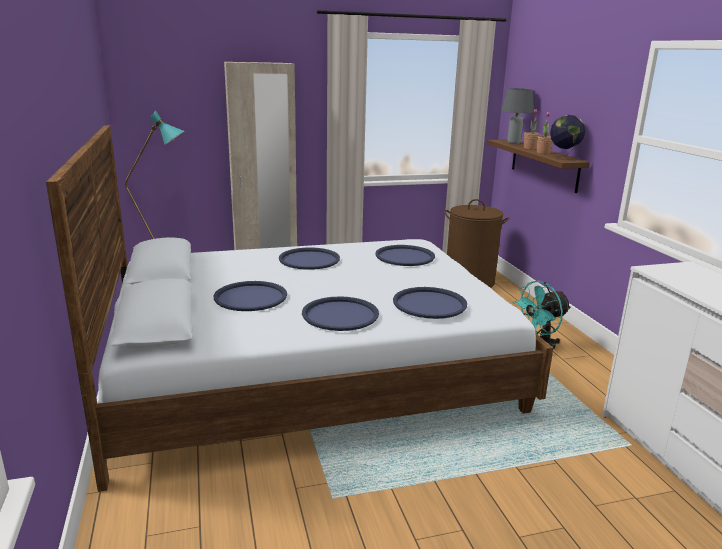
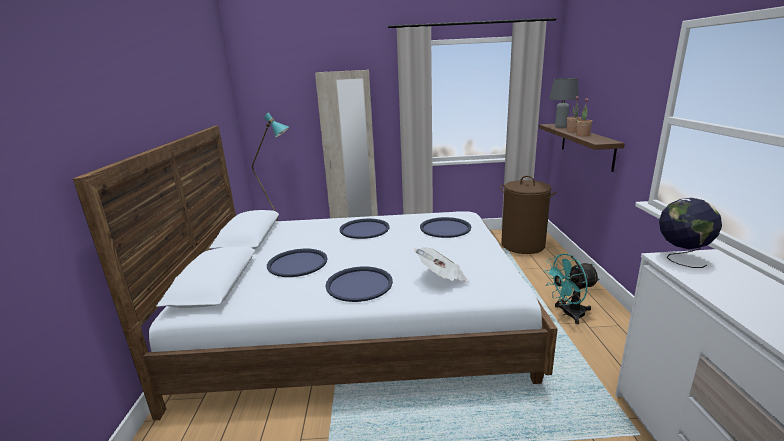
camera: 15 degrees right, 0 degrees up
blue tray [393,287,467,319] -> newspaper [414,247,469,282]
globe [550,115,585,160] -> globe moved to [659,198,722,268]

